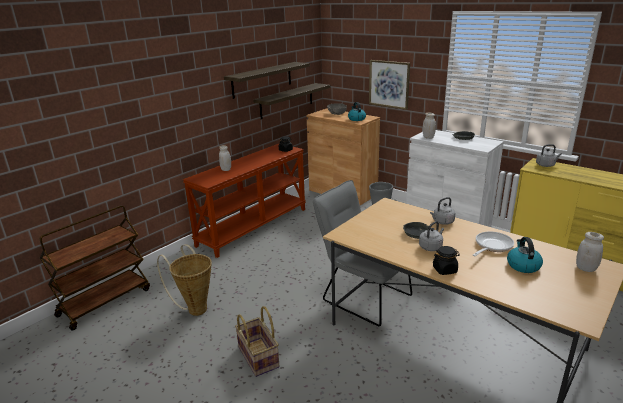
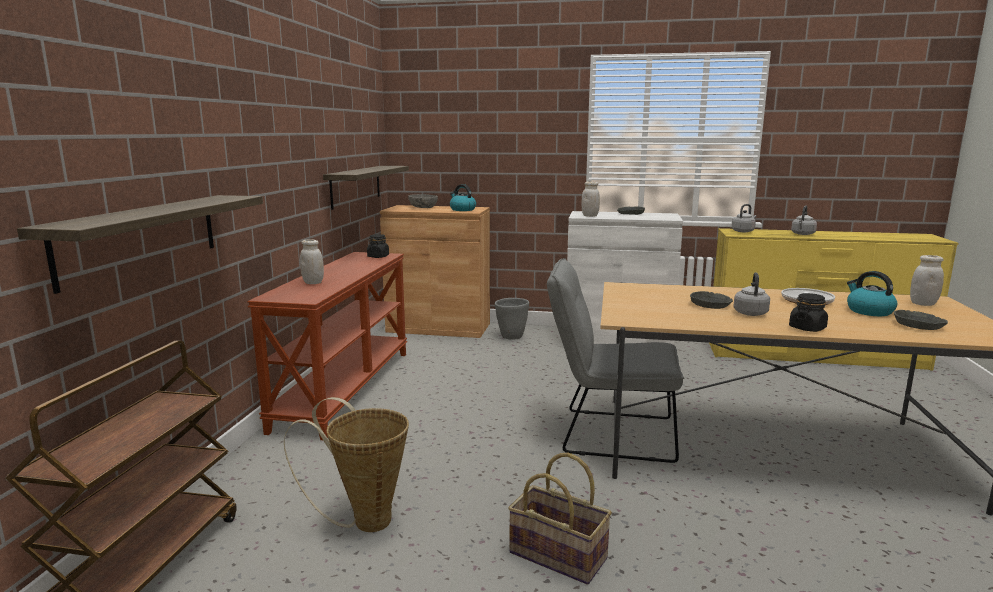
camera: 30 degrees left, 10 degrees down
shelf [224,62,310,99] -> shelf moved to [17,195,263,294]
picture [369,60,410,110] -> none
grey kettle [430,197,455,225] -> grey kettle moved to [791,206,817,235]
none -> grey bowl [894,310,948,330]

